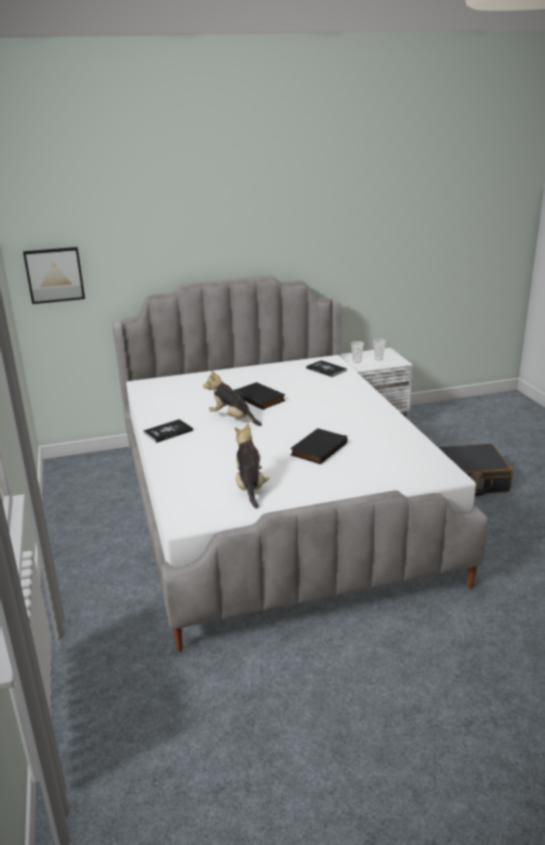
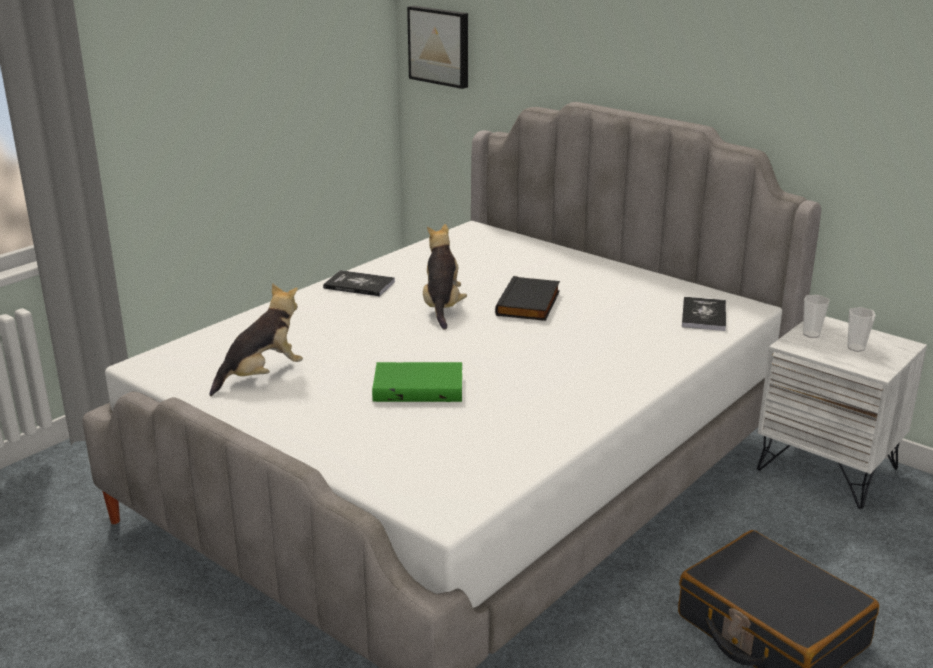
camera: 55 degrees right, 0 degrees up
black book [290,428,348,464] -> green book [372,362,462,402]

